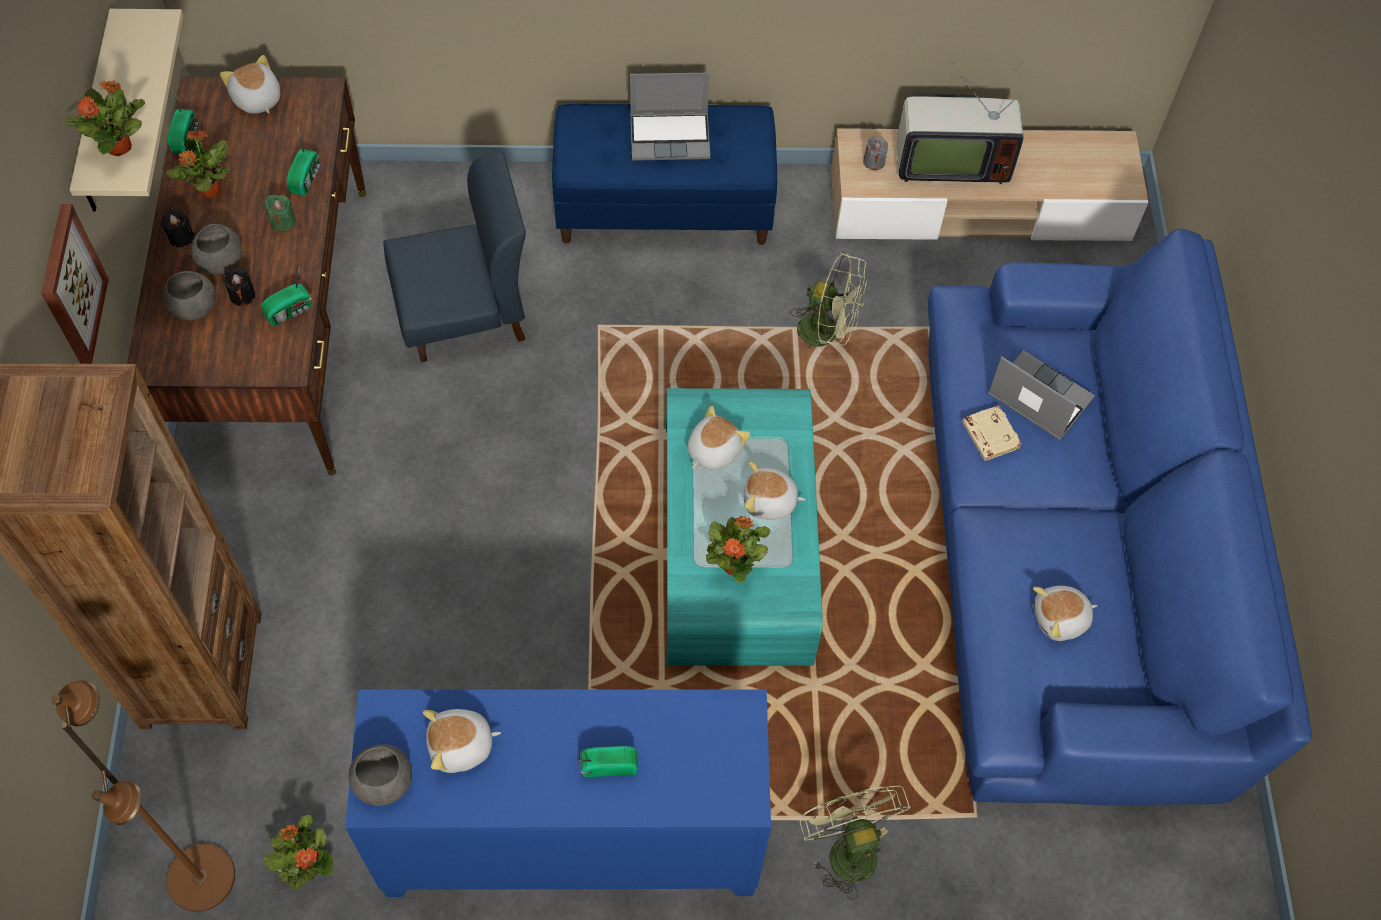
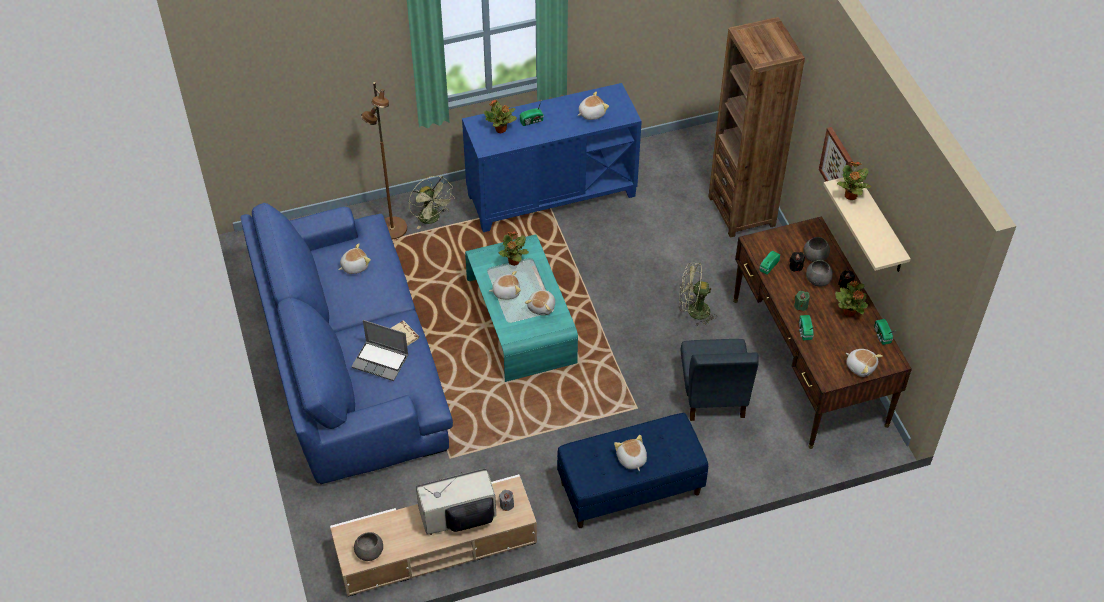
camera: 165 degrees right, 10 degrees down
brown floor lamp [51,680,235,912] -> brown floor lamp moved to [361,82,407,239]
potted plant [263,815,334,890] -> potted plant moved to [484,100,517,133]
grey bowl [349,744,412,806] -> grey bowl moved to [354,532,383,561]
blue chair [383,151,526,362] -> blue chair turned 60 degrees counterclockwise [681,339,759,421]
laptop [630,73,710,161] -> plush toy [614,435,647,471]
green fan [790,252,867,348] -> green fan moved to [679,263,717,326]

